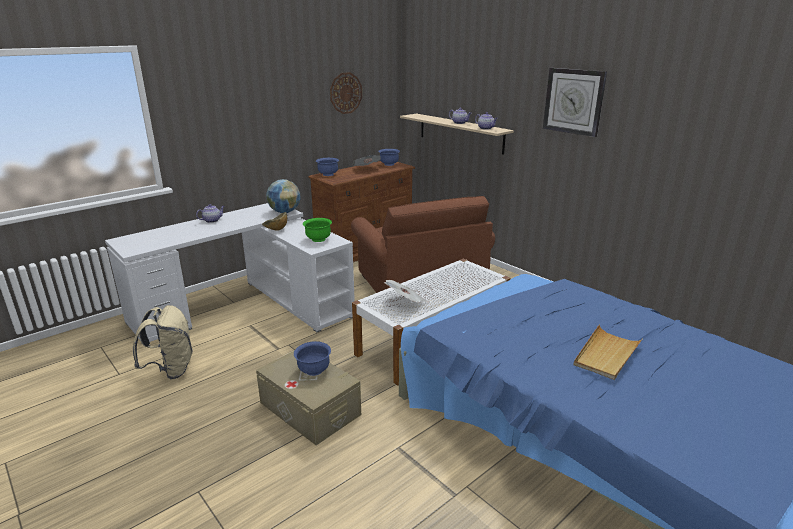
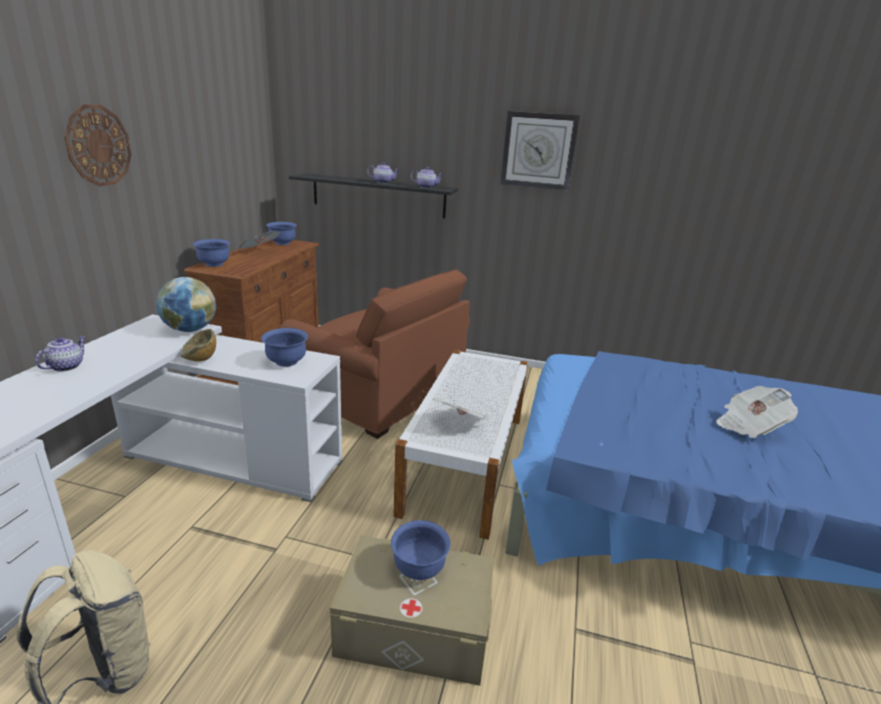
camera: 35 degrees left, 0 degrees up
green bowl [303,218,332,242] -> blue bowl [261,328,308,367]
wall clock [330,72,362,114] -> wall clock moved to [64,104,132,186]
beige shelf [400,114,514,155] -> black shelf [289,173,458,218]
beige tray [574,325,643,380] -> newspaper [716,386,798,438]

